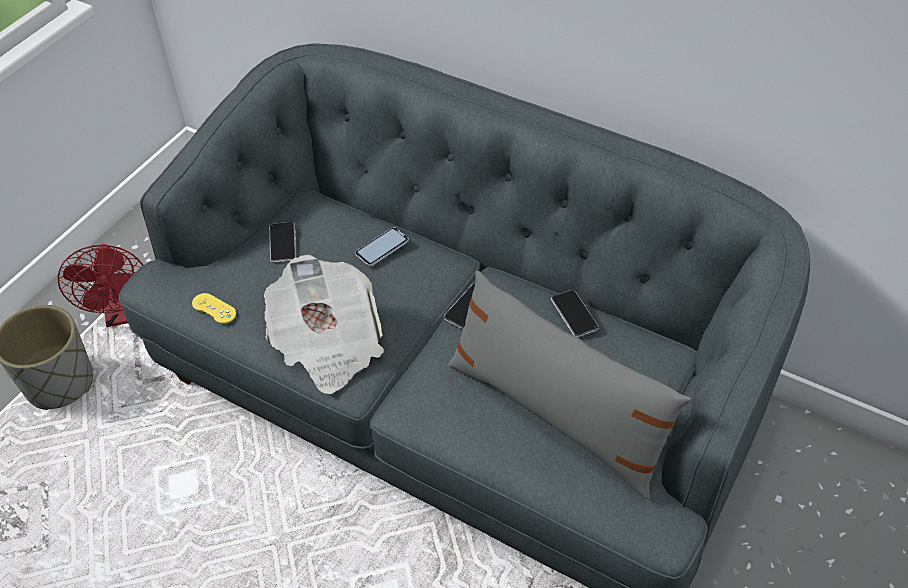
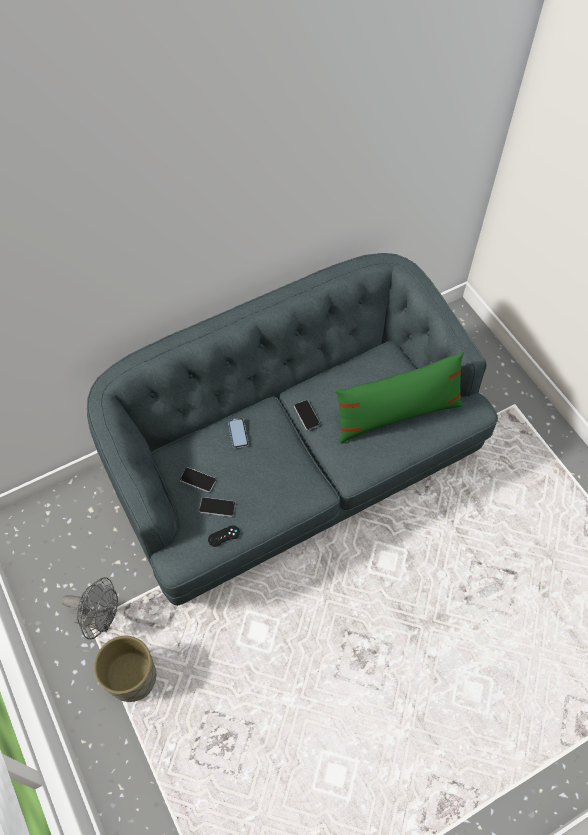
camera: 60 degrees left, 10 degrees up
red fan [58,244,143,327] -> grey fan [61,577,118,639]
yellow game controller [192,293,236,324] -> black game controller [208,526,240,547]
newspaper [264,254,384,394] -> none
grey pillow [448,271,691,499] -> green pillow [335,352,464,443]
phone [551,290,599,337] -> phone moved to [199,497,236,517]

